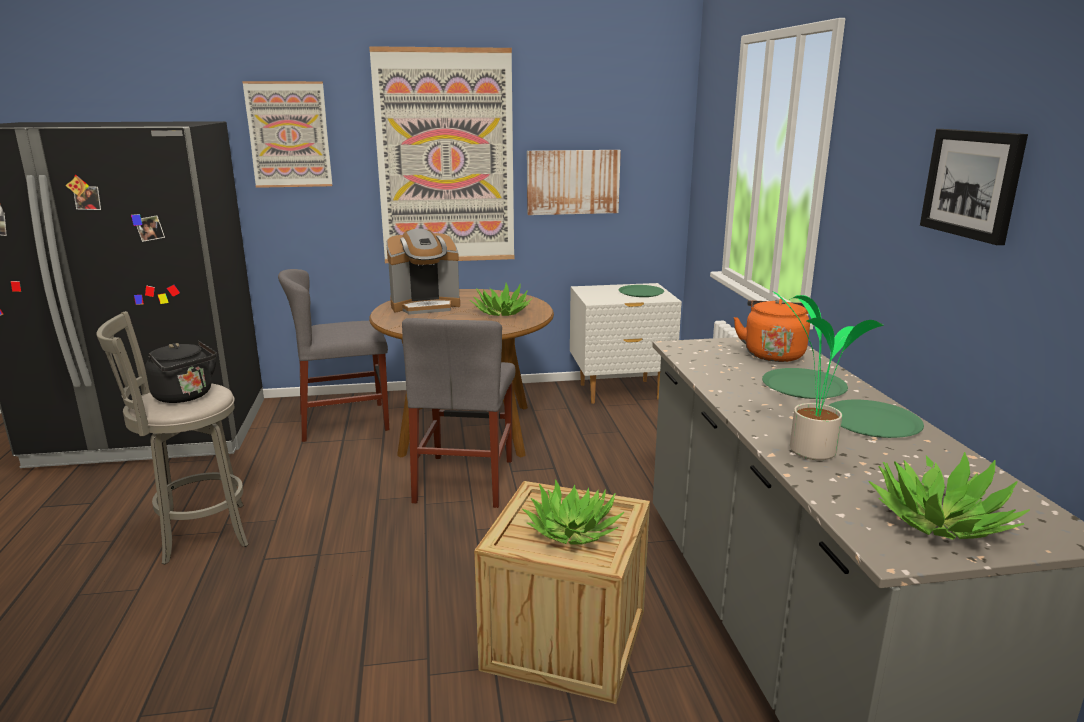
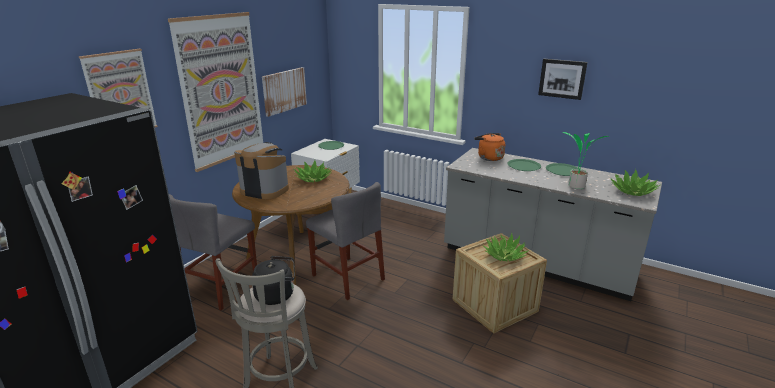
camera: 50 degrees left, 5 degrees up
coffee machine [386,229,460,315] -> coffee machine turned 90 degrees counterclockwise [234,142,289,200]

